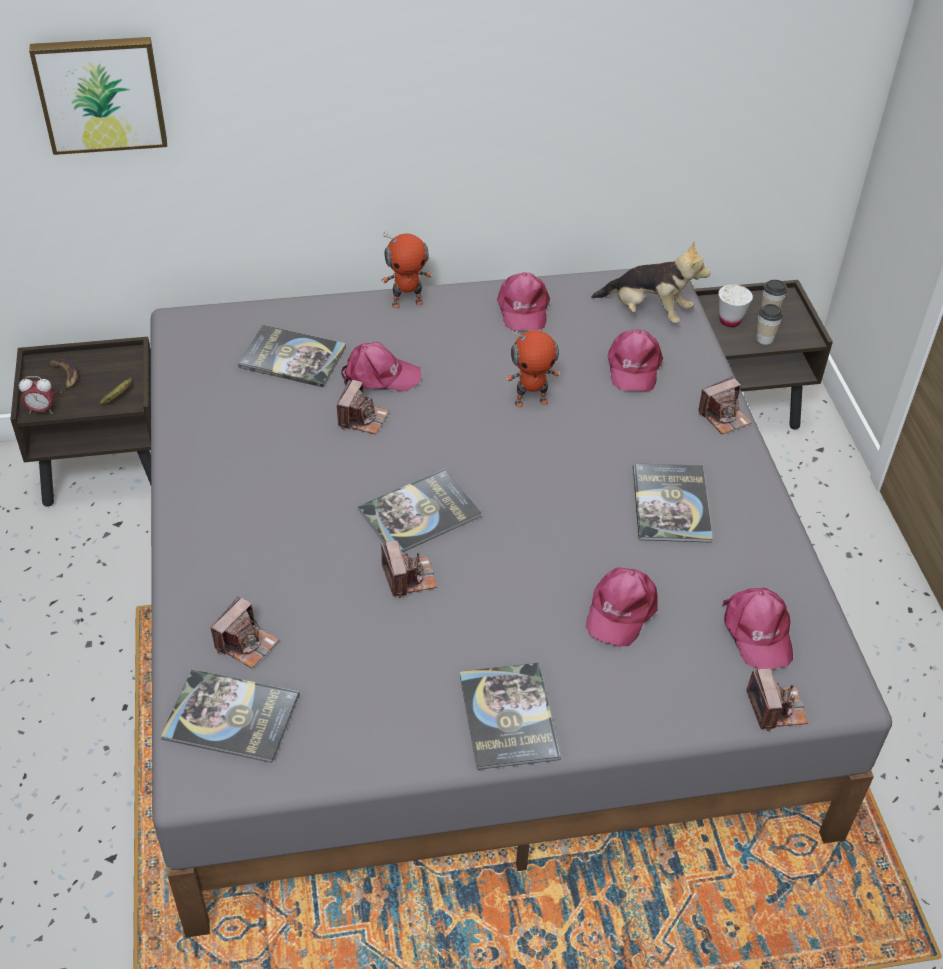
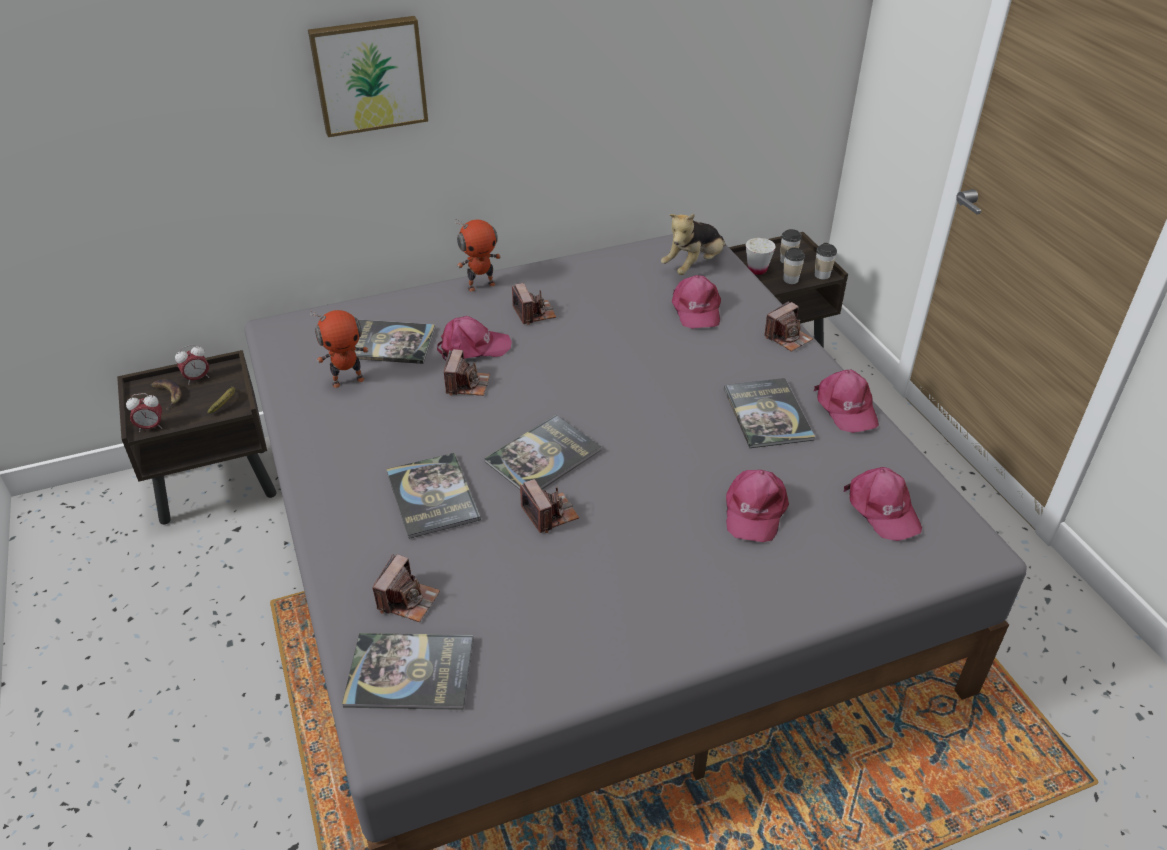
camera: 10 degrees left, 5 degrees down
picture [29,37,167,155] -> picture moved to [308,16,428,137]
book [460,663,561,770] -> book moved to [387,453,481,539]
pink cap [497,272,550,331] -> pink cap moved to [814,370,879,433]
toy robot [506,328,560,408] -> toy robot moved to [310,310,369,388]
plush toy [591,241,710,323] -> plush toy turned 120 degrees clockwise [661,214,725,275]
camera [746,668,808,731] -> camera moved to [512,283,556,325]
none -> alarm clock [175,344,209,385]
none -> cup [815,243,837,280]

